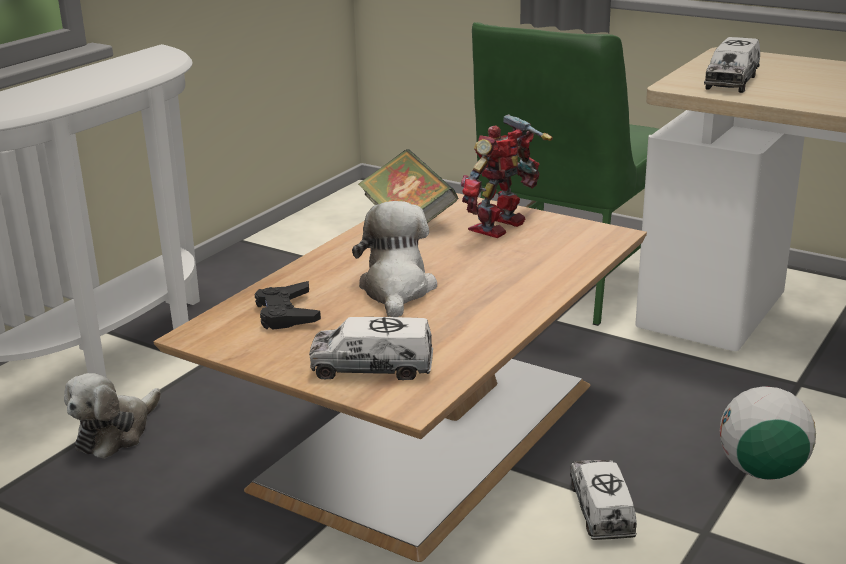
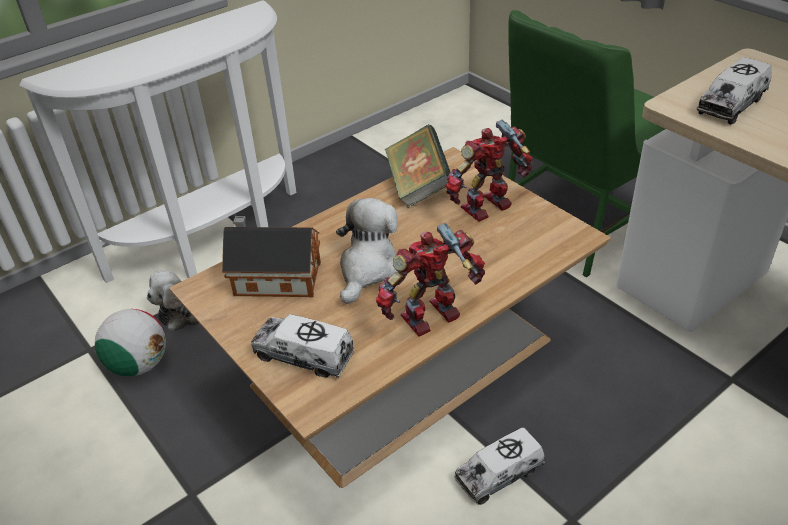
camera: 20 degrees right, 15 degrees up
black game controller [255,281,321,330] -> toy house [222,216,321,297]
toy truck [570,460,637,540] -> toy truck turned 135 degrees counterclockwise [454,427,545,505]
football [719,386,816,480] -> football moved to [95,309,166,377]
none -> toy robot [376,223,485,337]

